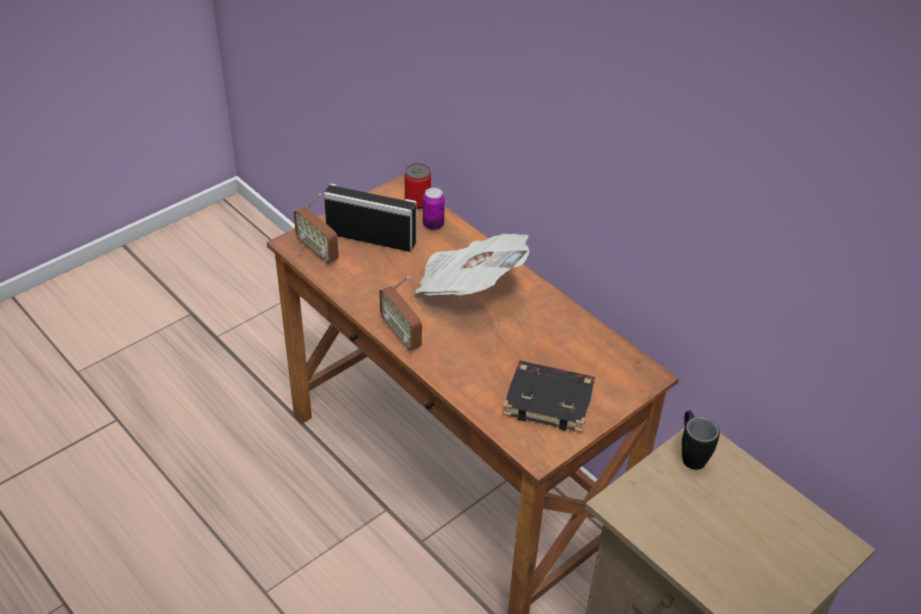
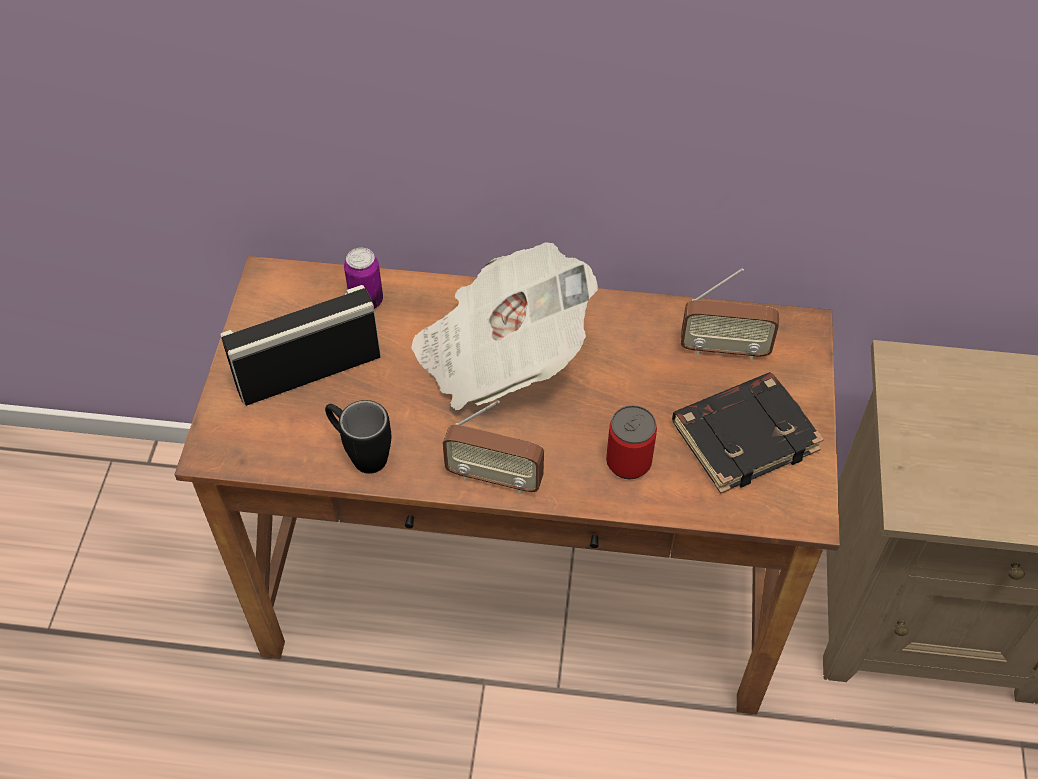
camera: 40 degrees left, 10 degrees up
radio [294,194,339,263] -> radio moved to [681,268,779,361]
can [405,163,431,209] -> can moved to [606,405,657,479]
black mug [682,410,720,470] -> black mug moved to [325,400,391,474]

